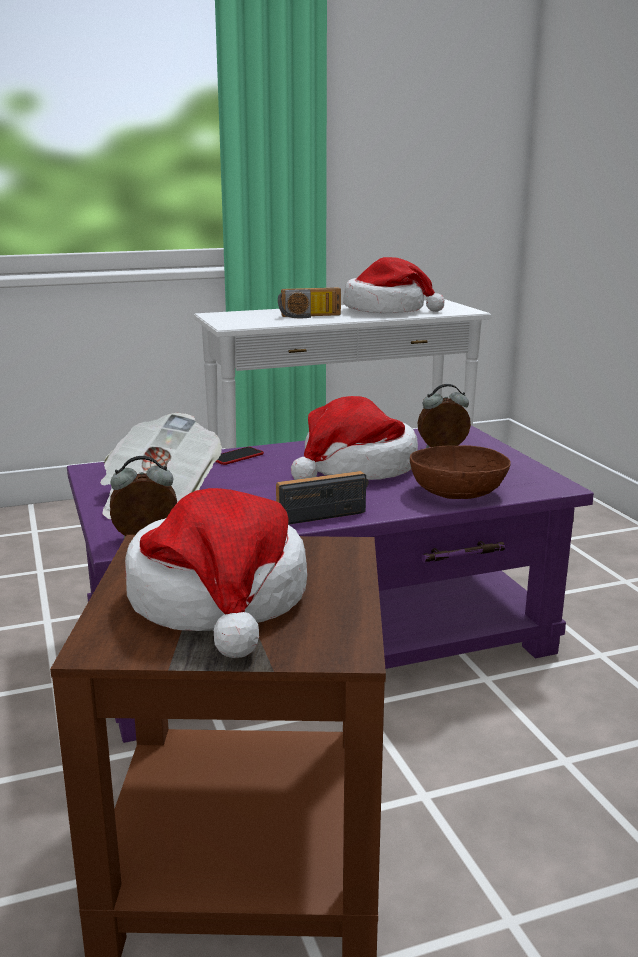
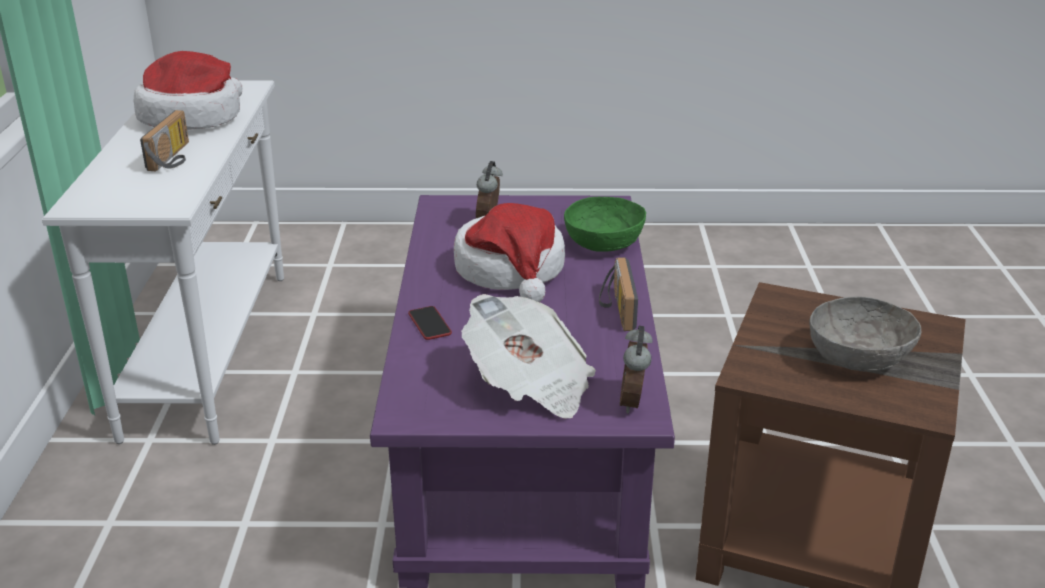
camera: 70 degrees left, 10 degrees up
hat [125,488,307,658] -> grey bowl [809,297,922,372]
brown bowl [410,445,511,499] -> green bowl [564,197,646,252]

